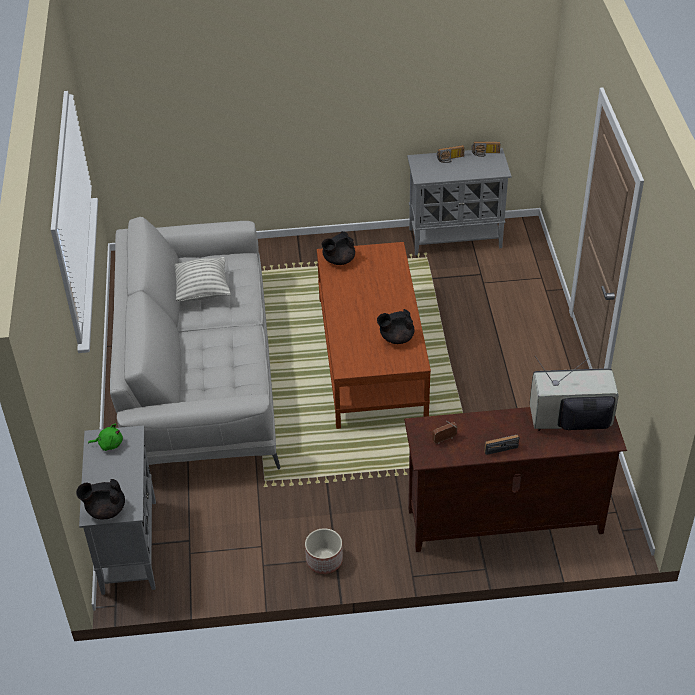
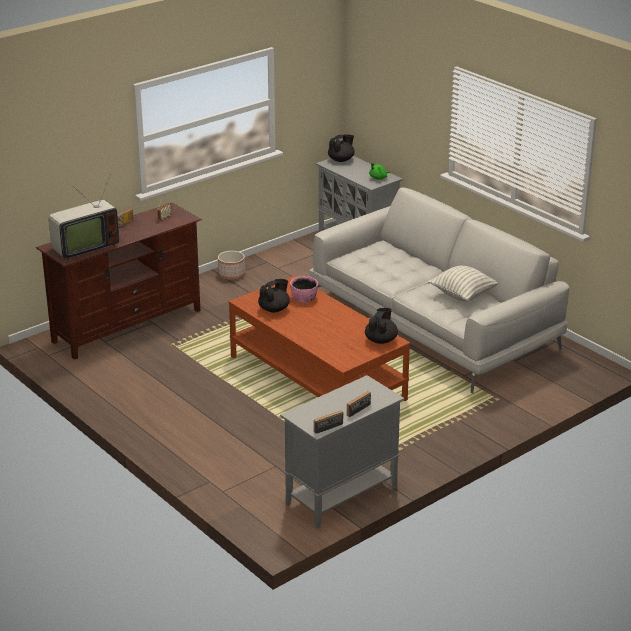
camera: 145 degrees right, 15 degrees down
none -> pink bowl [290,276,318,303]

